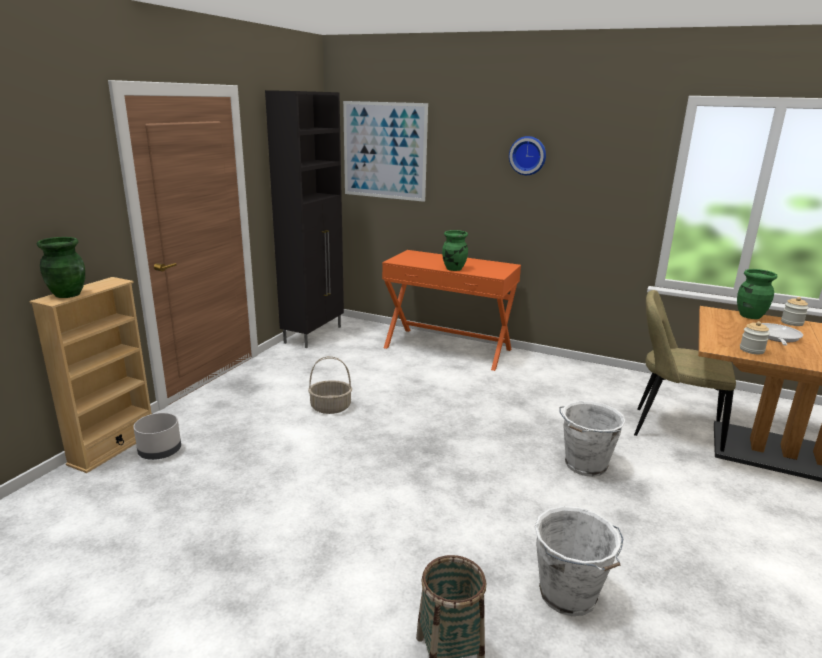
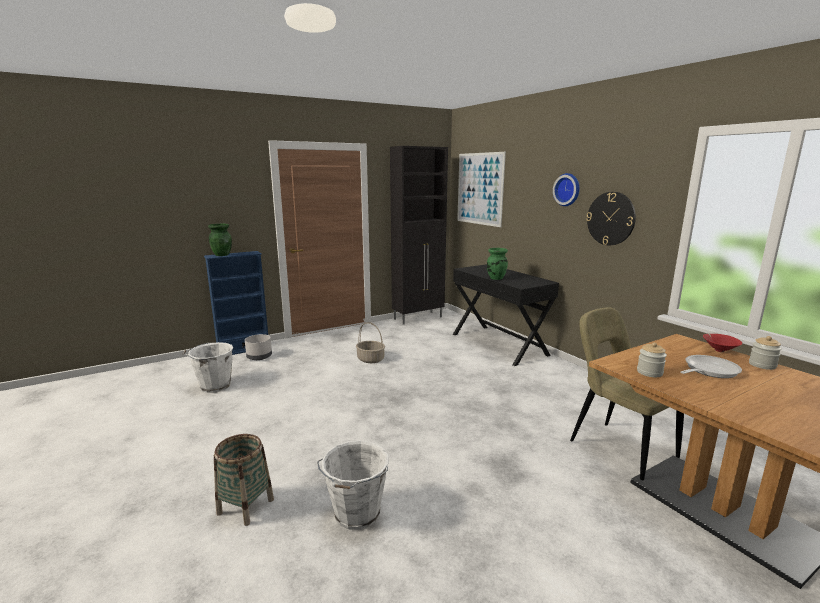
camera: 35 degrees right, 5 degrees down
beige bookcase [29,277,152,473] -> blue bookcase [204,251,268,355]
orange console table [382,250,521,371] -> black console table [453,264,559,366]
white bucket [559,401,626,477] -> white bucket moved to [182,342,233,393]
green vase [737,269,777,319] -> red bowl [703,334,742,352]
none -> wall clock [586,192,636,245]

